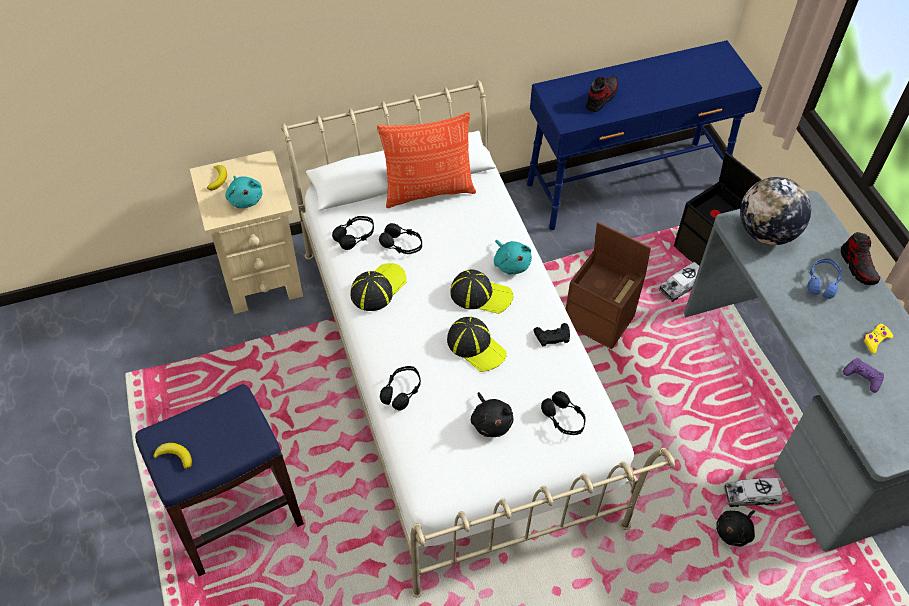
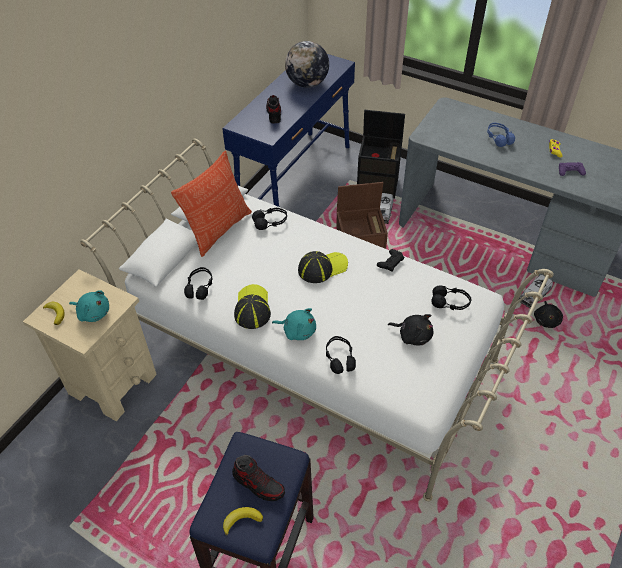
camera: 40 degrees left, 5 degrees down
black headphones [379,223,422,254] -> black headphones moved to [252,208,287,230]
cap [447,317,507,372] -> none
turquoise plush toy [494,240,532,275] -> turquoise plush toy moved to [272,308,316,340]
globe [740,177,811,245] -> globe moved to [285,41,329,88]
shoe [841,232,880,285] -> shoe moved to [232,455,285,501]

